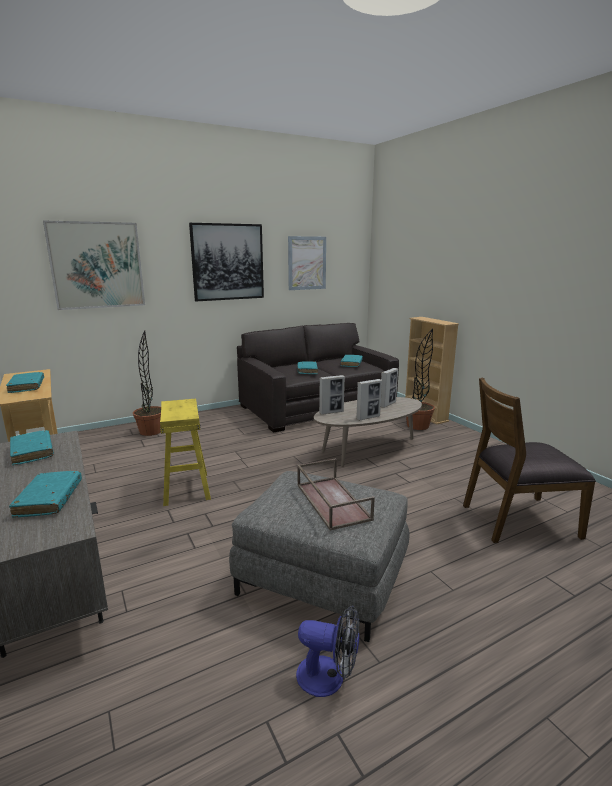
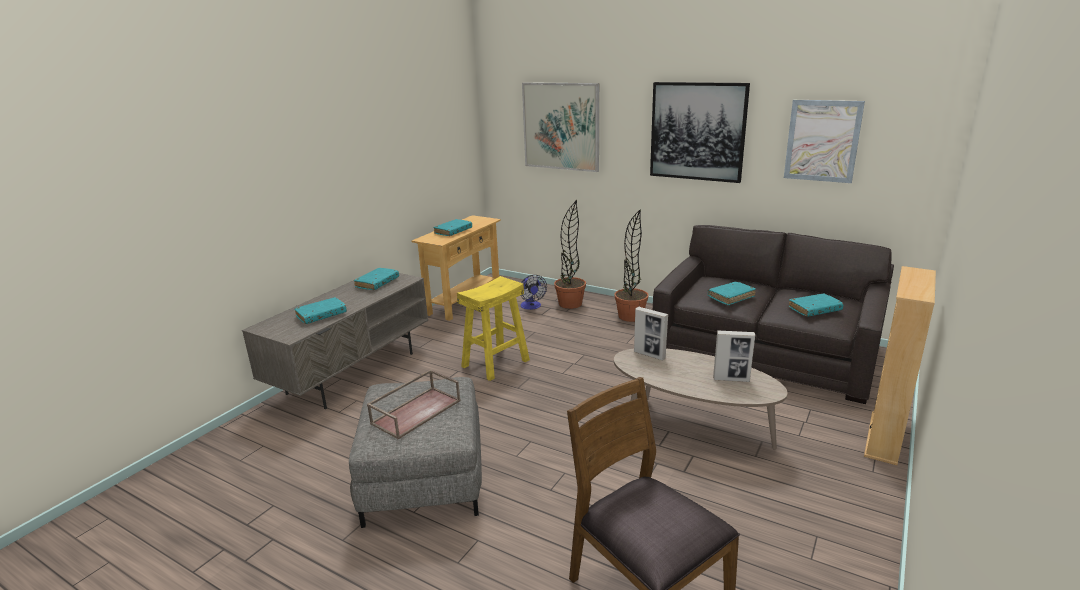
camera: 60 degrees right, 5 degrees up
fan [296,606,359,697] -> fan moved to [520,275,547,310]
picture frame [356,379,382,421] -> none
potted plant [406,329,435,430] -> potted plant moved to [614,209,649,322]

